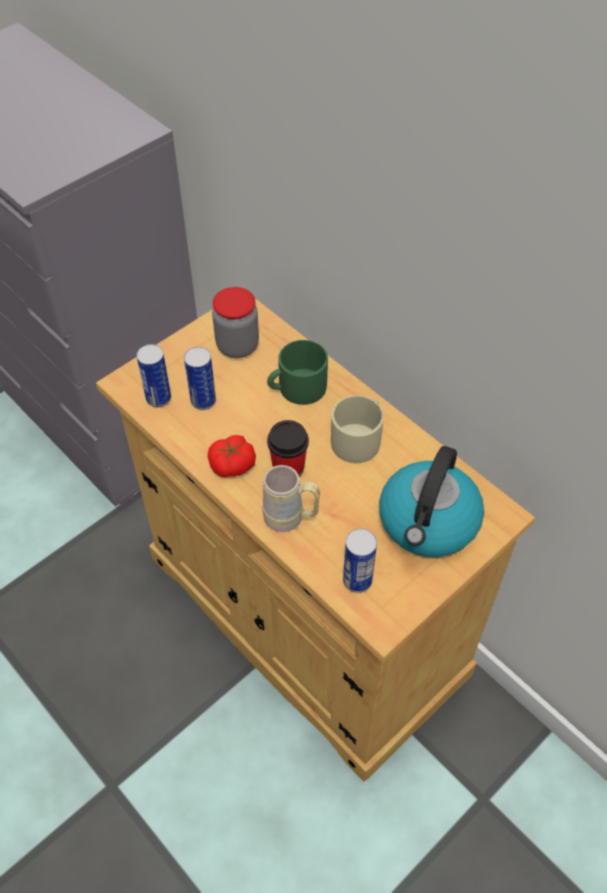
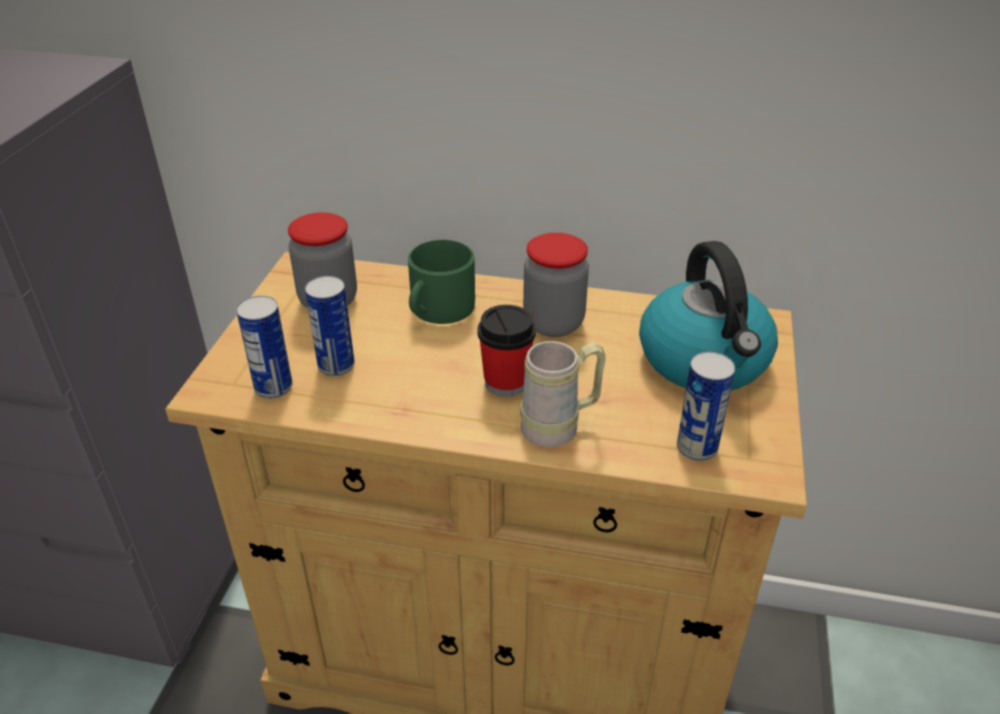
camera: 35 degrees left, 15 degrees down
tomato [208,435,256,477] -> none
beige mug [331,396,384,463] -> jar [523,233,589,337]

